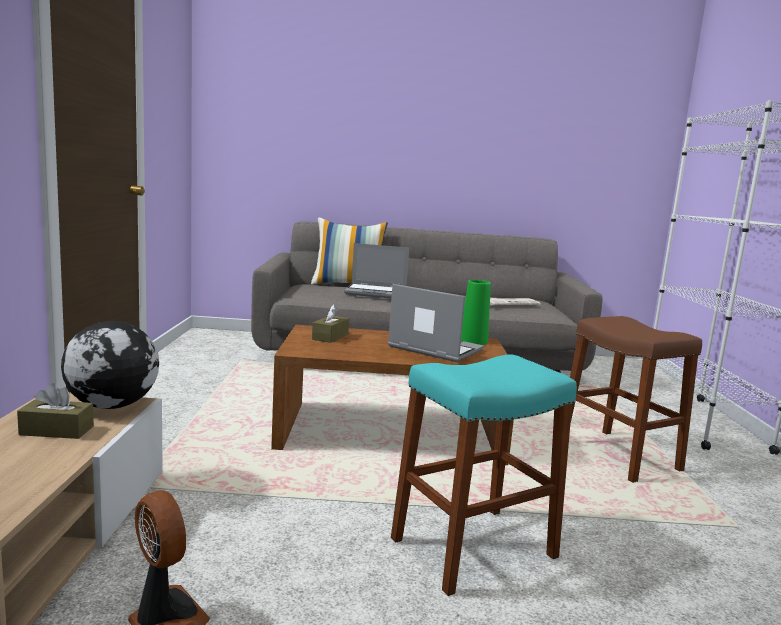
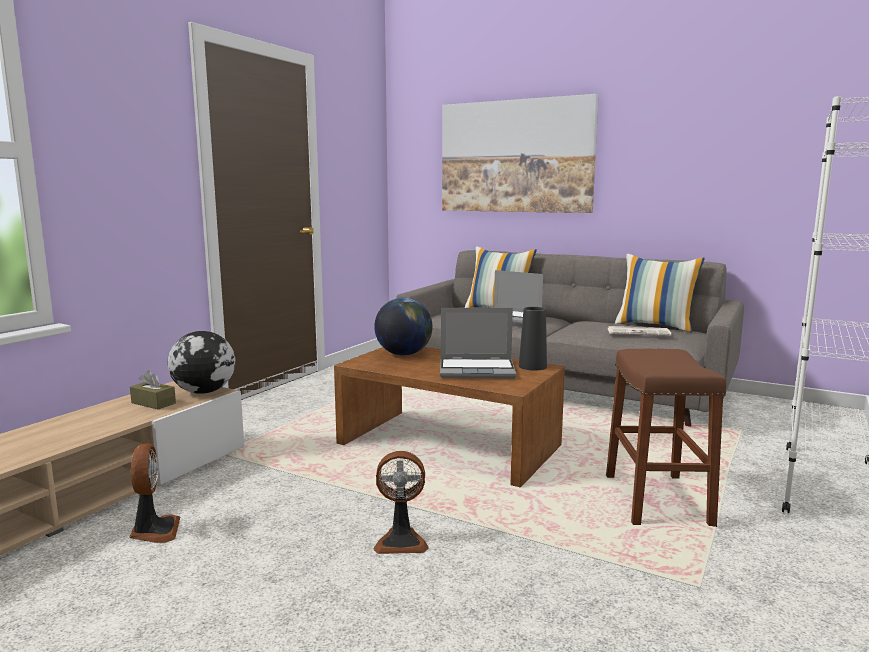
camera: 30 degrees right, 0 degrees up
brown tissue box [312,304,349,343] -> globe [374,298,433,356]
laptop [388,284,484,362] -> laptop turned 120 degrees clockwise [440,308,517,379]
turquoise stool [391,354,577,596] -> fan [373,451,429,554]
green vase [461,280,491,345] -> black vase [519,307,547,371]
none -> picture [442,94,599,213]
none -> pillow [615,254,705,332]

